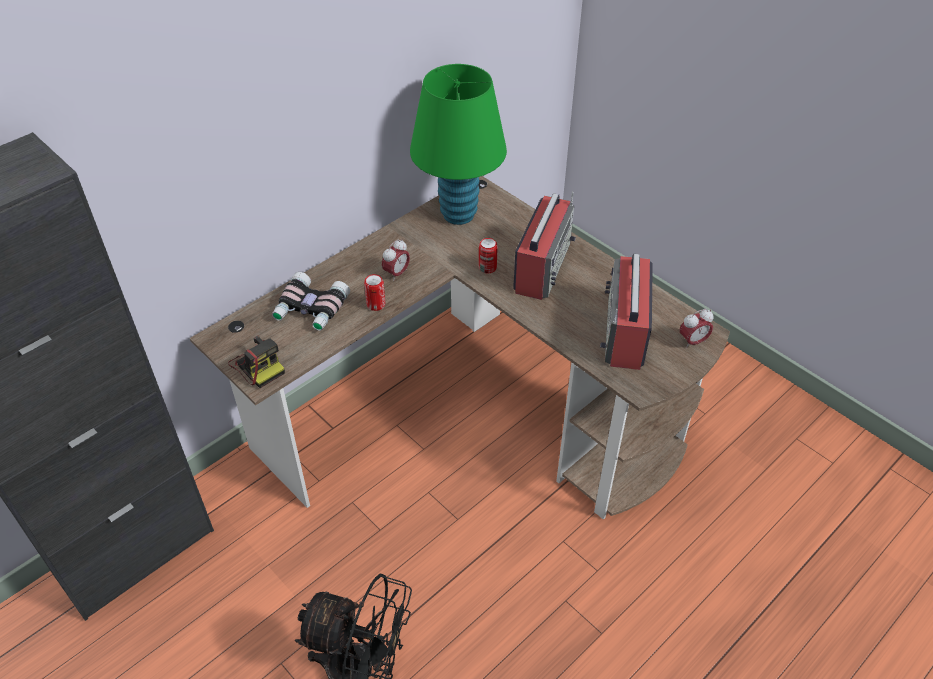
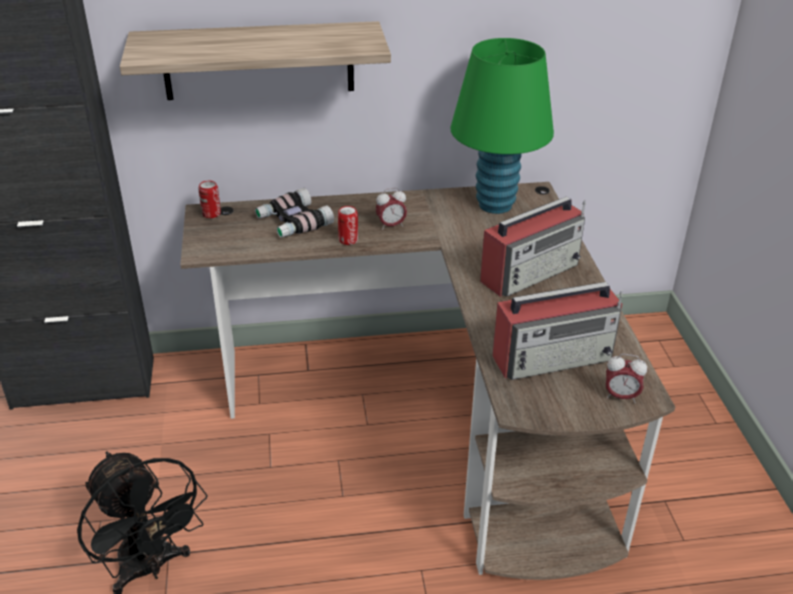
camera: 35 degrees right, 10 degrees down
camera [228,335,285,388] -> none
can [479,238,498,273] -> can moved to [198,181,221,218]
radio [600,254,653,370] -> radio turned 150 degrees counterclockwise [492,282,623,380]
none -> shelf [120,21,391,100]

